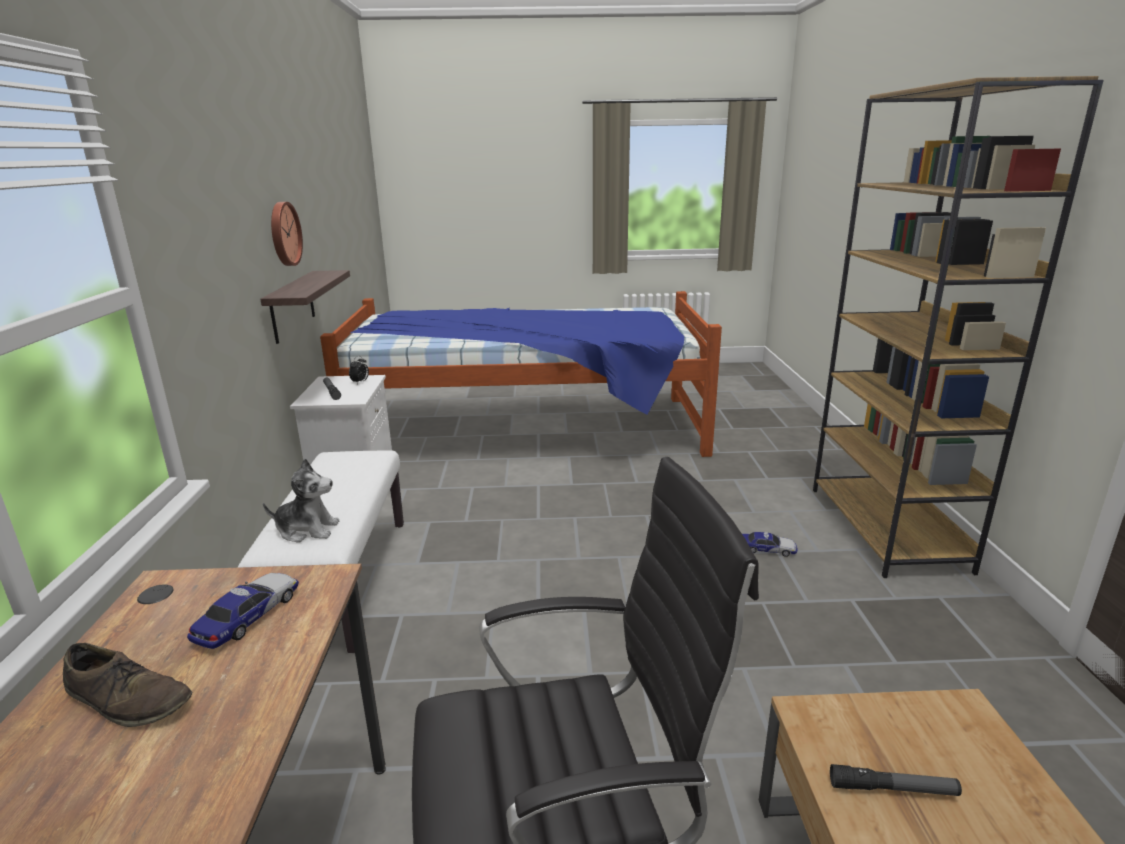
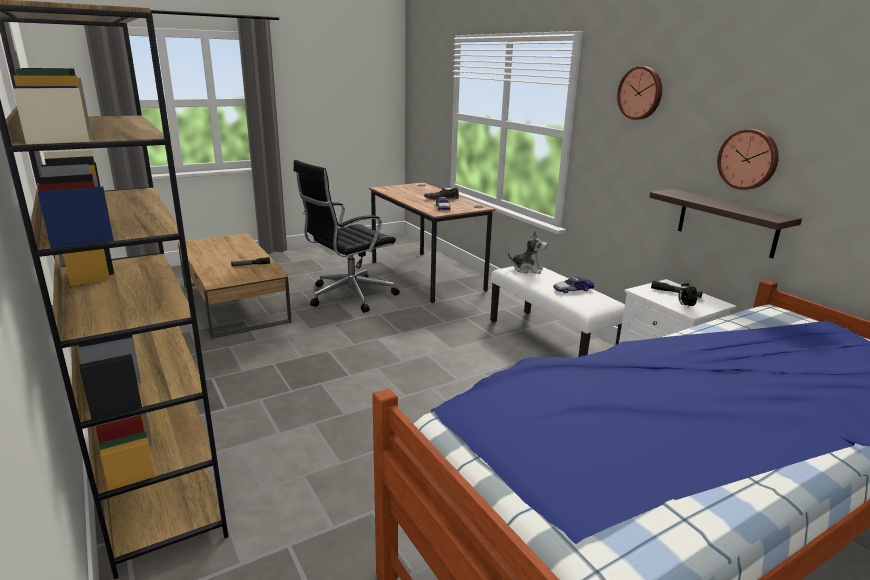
camera: 150 degrees right, 0 degrees up
plush toy [263,458,340,543] -> plush toy turned 135 degrees counterclockwise [508,231,548,274]
toy car [742,532,798,557] -> toy car moved to [553,277,594,293]
none -> wall clock [617,66,662,120]

